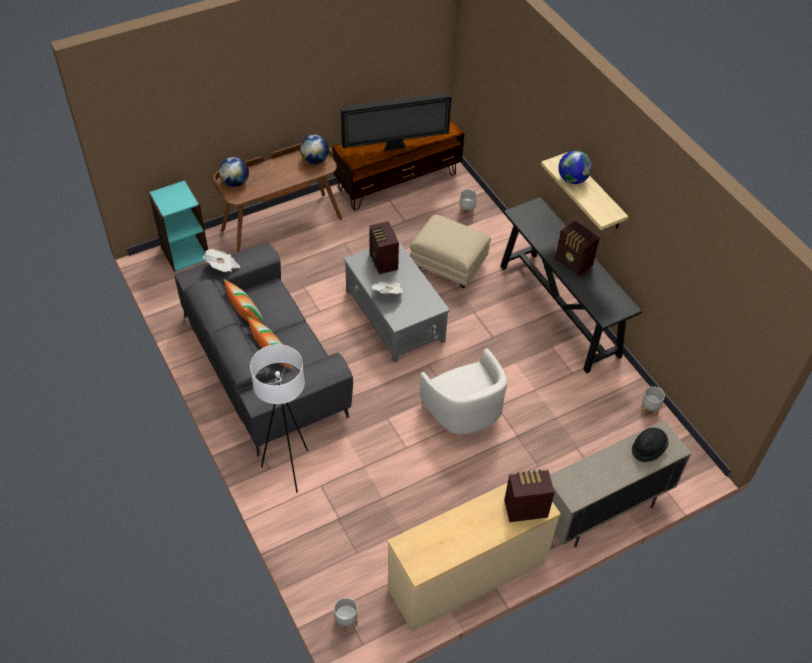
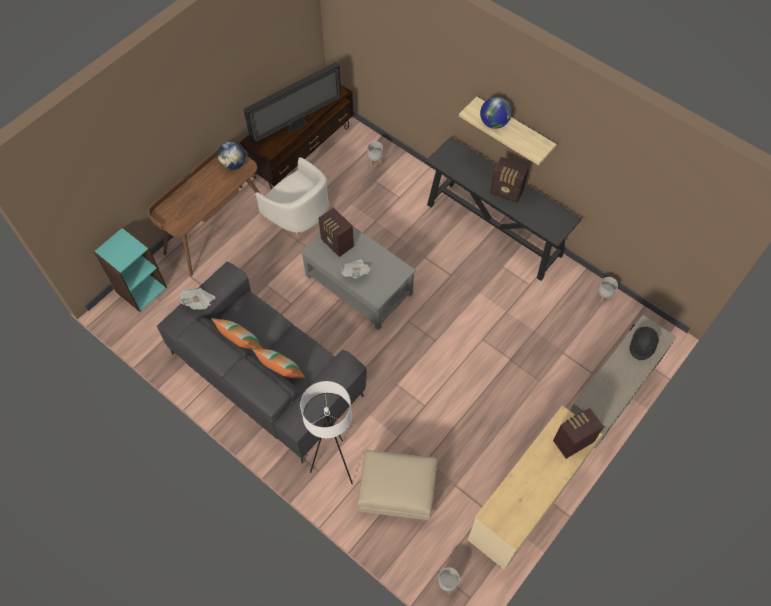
camera: 20 degrees left, 10 degrees up
globe [219,157,249,187] -> none
beige ottoman [410,215,491,288] -> beige ottoman moved to [358,450,437,520]
white armchair [419,348,507,437] -> white armchair moved to [255,157,329,235]

